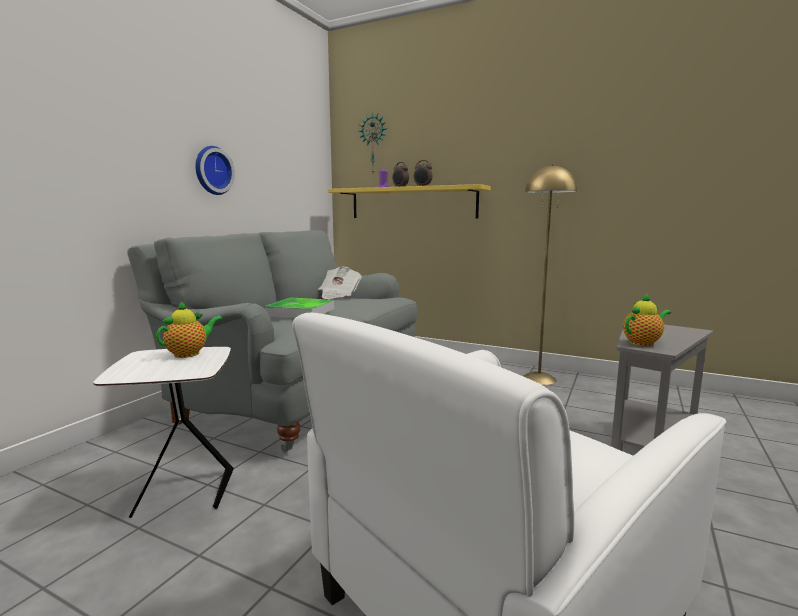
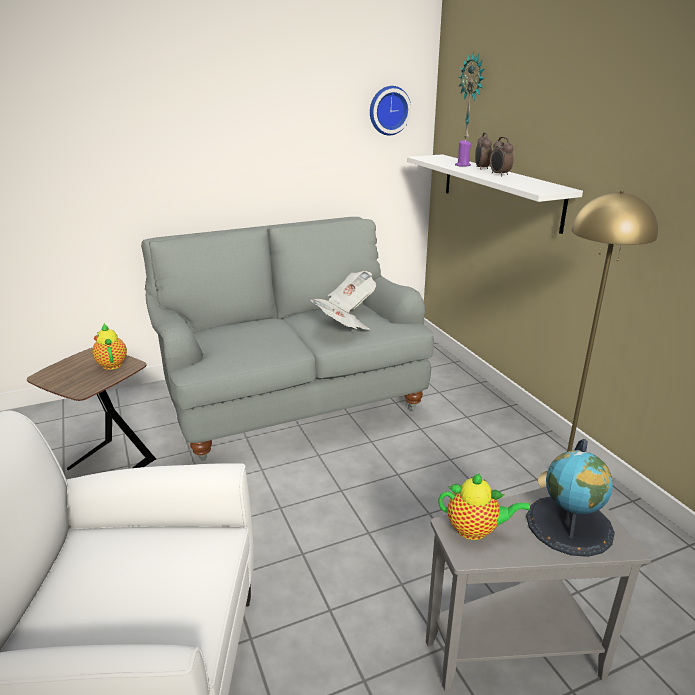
camera: 40 degrees right, 15 degrees up
white side table [93,347,234,518] -> brown side table [27,348,156,470]
teapot [156,301,223,358] -> teapot turned 105 degrees counterclockwise [92,323,127,370]
wall clock [195,146,235,195] -> wall clock moved to [370,86,411,135]
tray [264,297,334,318] -> none
yellow shelf [328,184,491,218] -> white shelf [407,154,583,234]
none -> newspaper [310,299,371,330]
none -> globe [526,439,615,557]

